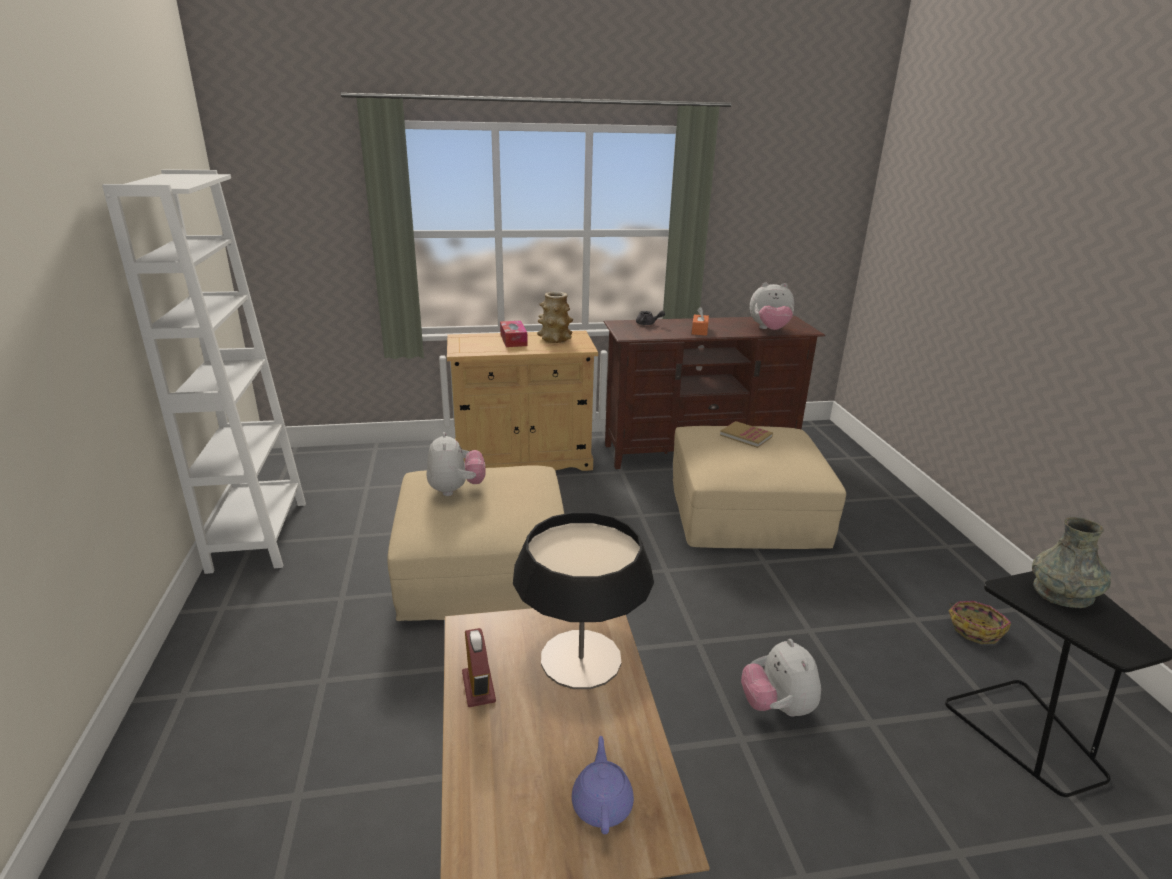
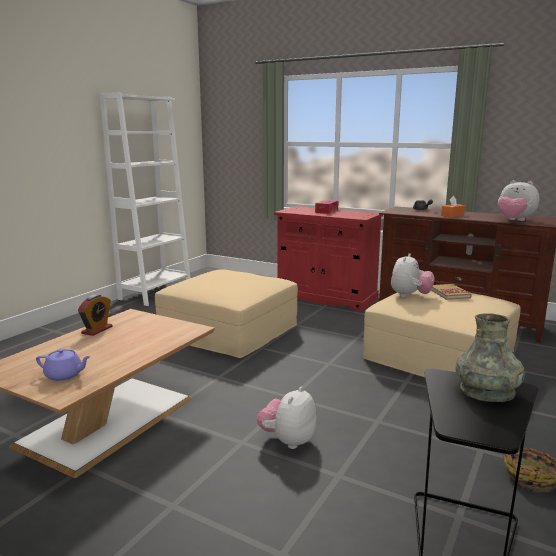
camera: 40 degrees right, 10 degrees down
plush toy [427,432,486,496] -> plush toy moved to [391,253,435,298]
beige cabinet [447,331,598,471] -> red cabinet [274,206,384,311]
table lamp [513,512,654,689] -> none
vase [537,291,573,343] -> none
purple teapot [572,736,634,834] -> purple teapot turned 60 degrees clockwise [36,348,91,381]

